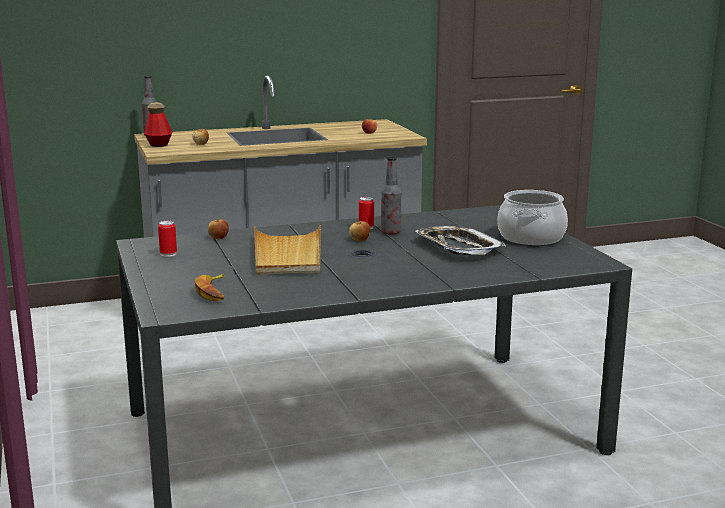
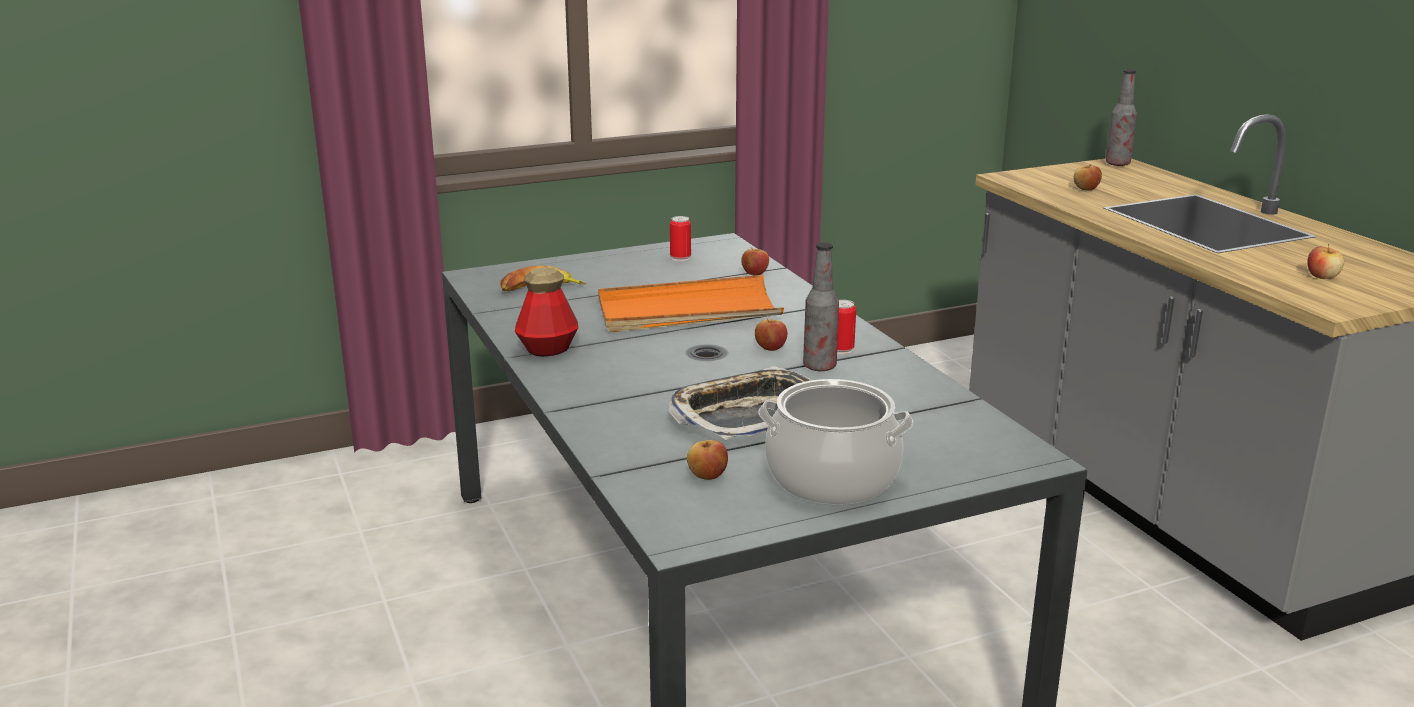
camera: 85 degrees right, 5 degrees up
bottle [144,102,172,147] -> bottle moved to [515,267,578,356]
beige tray [254,225,321,275] -> orange tray [598,275,784,332]
none -> apple [687,440,728,480]

